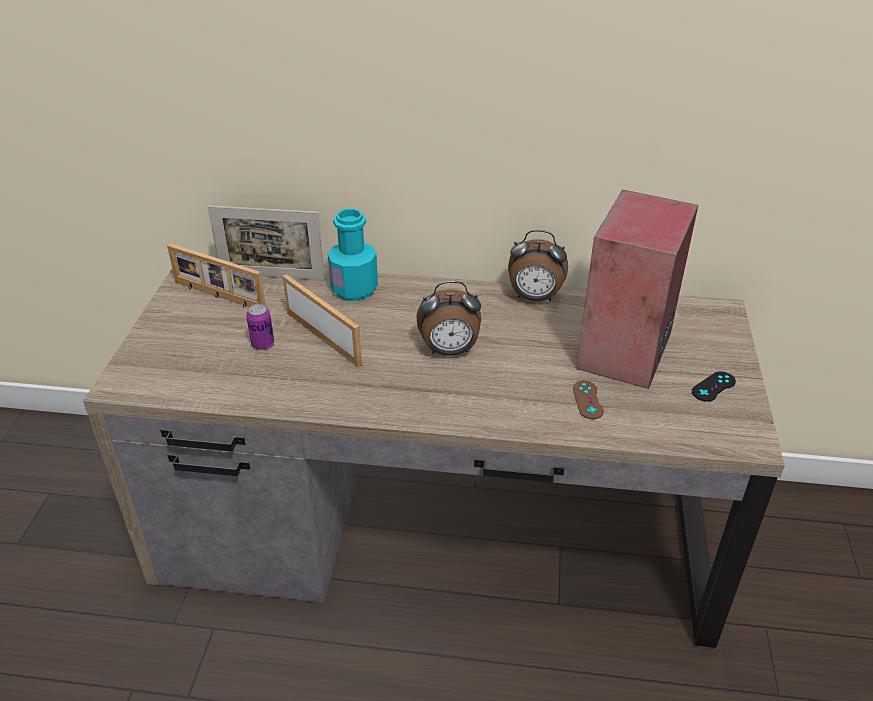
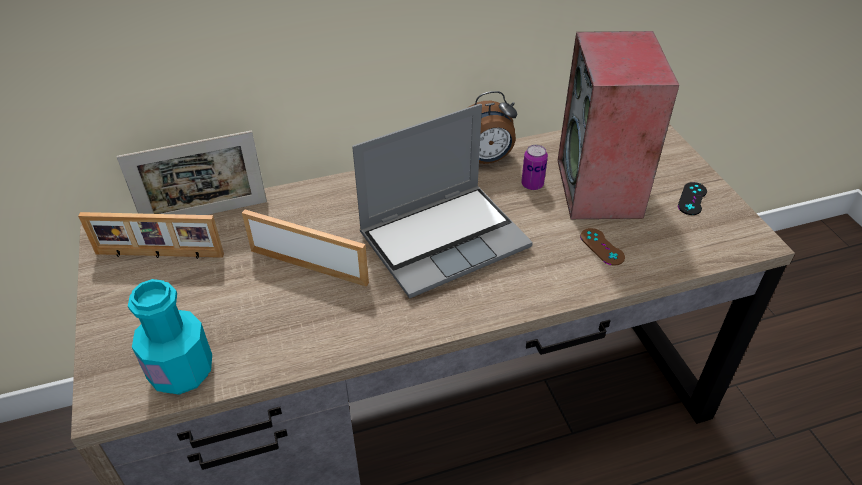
camera: 25 degrees left, 5 degrees up
can [246,304,274,350] -> can moved to [521,145,548,190]
turquoise bottle [328,209,378,301] -> turquoise bottle moved to [128,279,212,395]
alarm clock [416,281,481,356] -> laptop [352,104,533,299]

